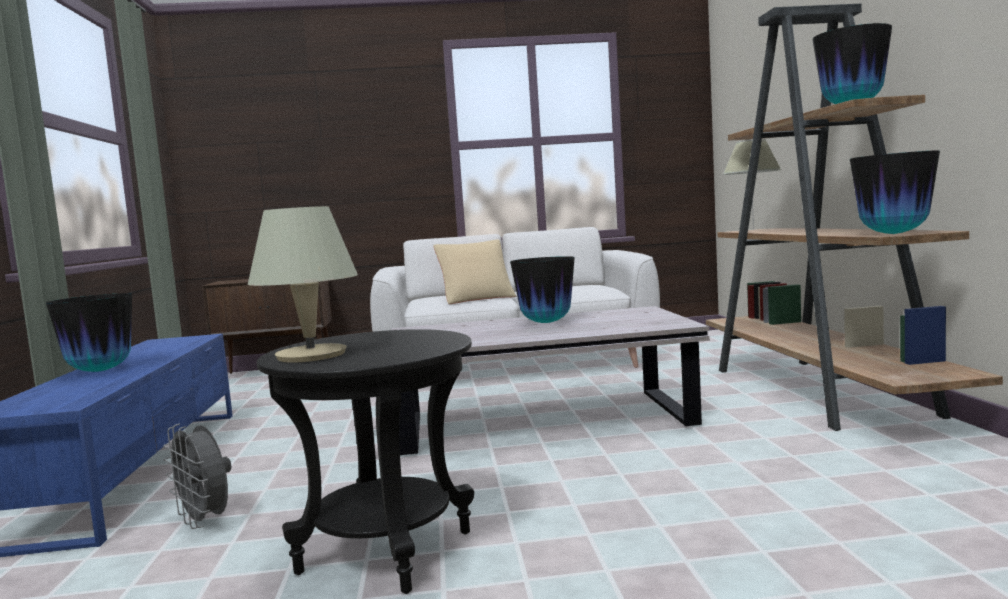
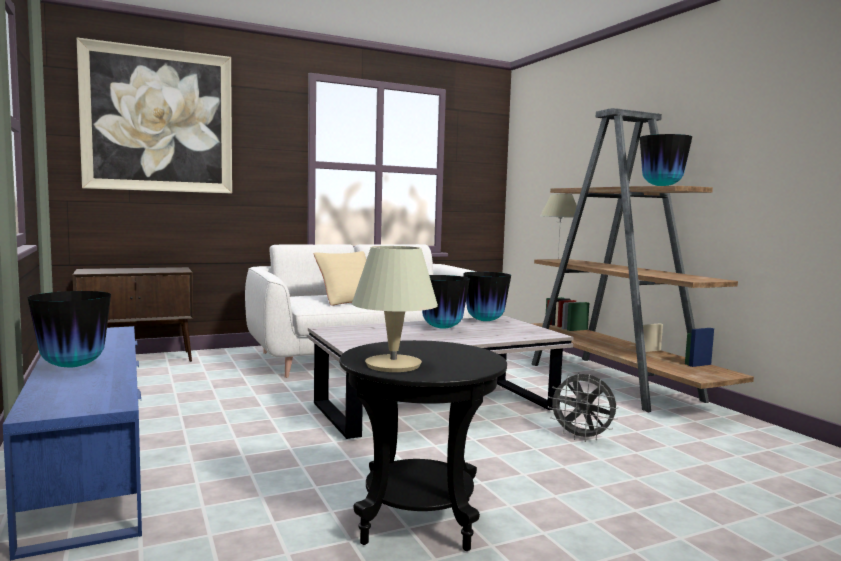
camera: 20 degrees left, 0 degrees up
grey fan [163,424,231,529] -> grey fan moved to [548,373,619,442]
vase [850,151,940,234] -> vase moved to [463,272,511,321]
none -> picture [77,38,232,193]

